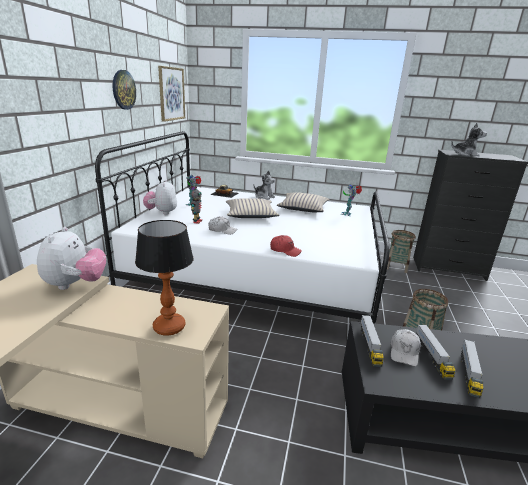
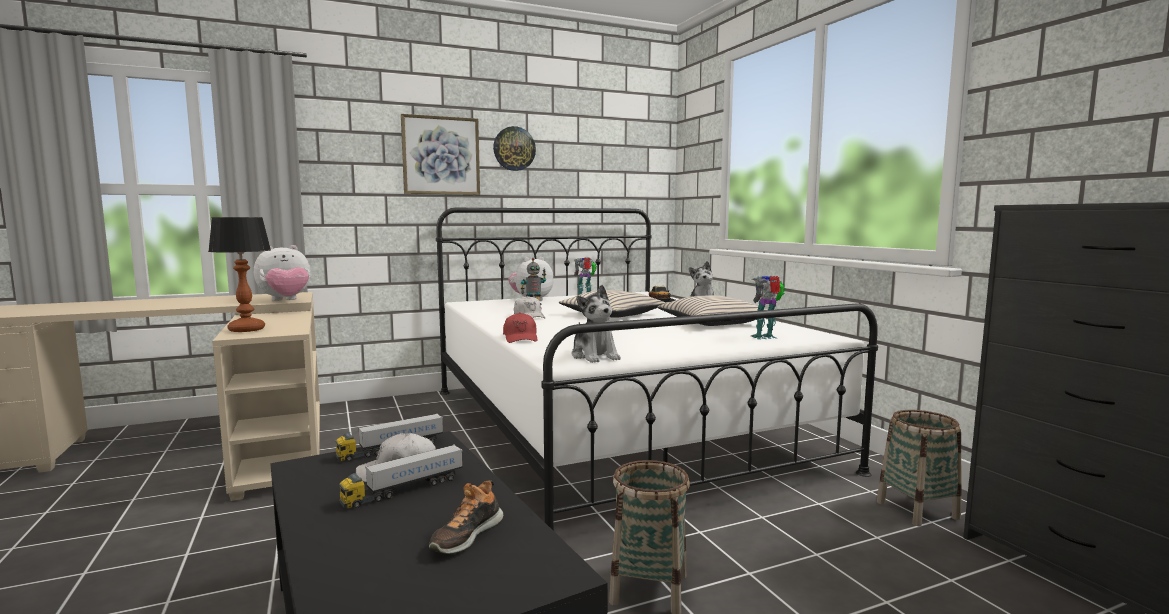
camera: 55 degrees right, 15 degrees down
picture [158,66,185,122] -> picture moved to [401,114,480,195]
plush toy [451,123,487,156] -> plush toy moved to [571,285,621,363]
toy truck [461,339,484,398] -> none
none -> shoe [429,480,503,554]

